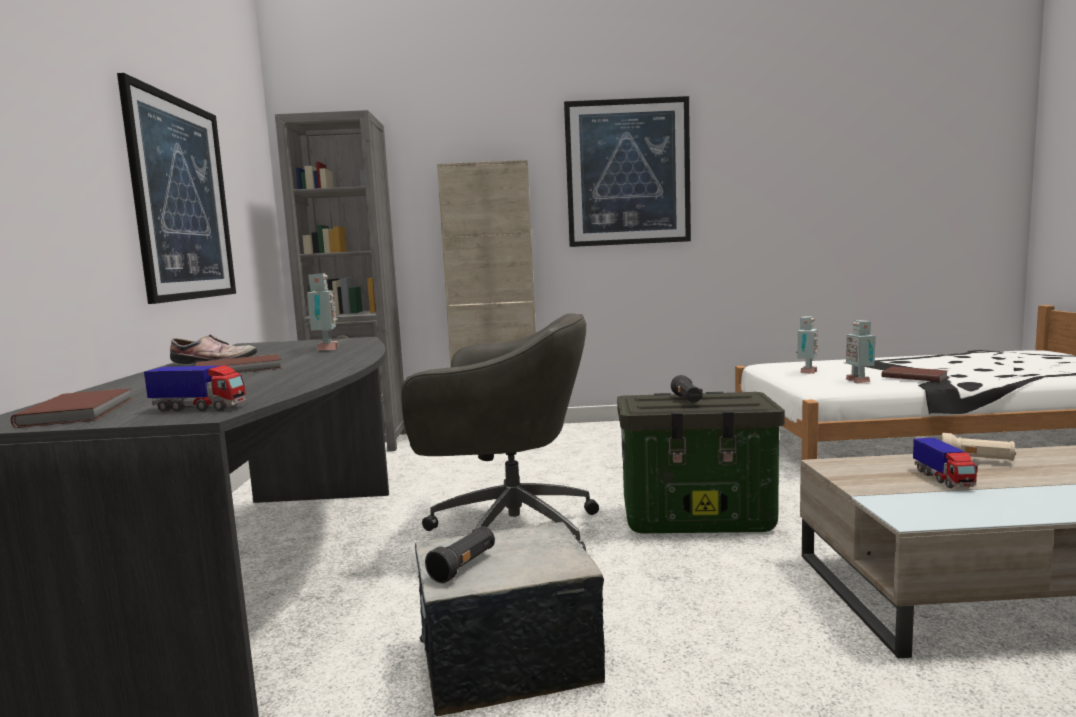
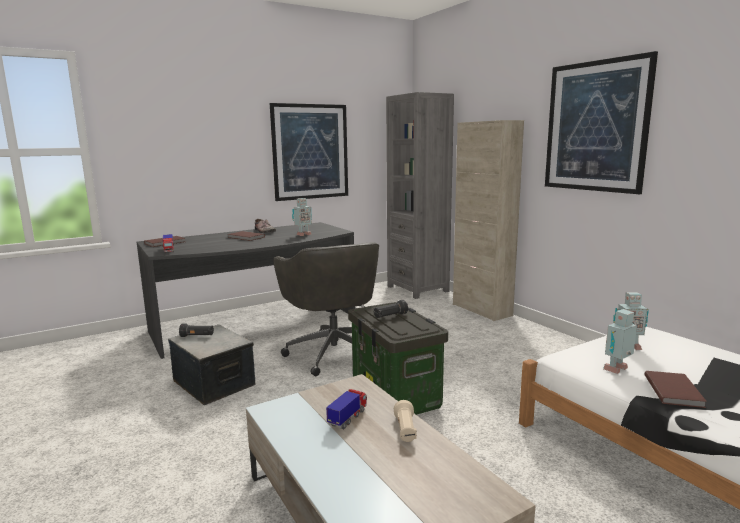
camera: 60 degrees right, 5 degrees up
toy truck [913,438,978,488] -> toy truck turned 150 degrees clockwise [326,389,367,429]

